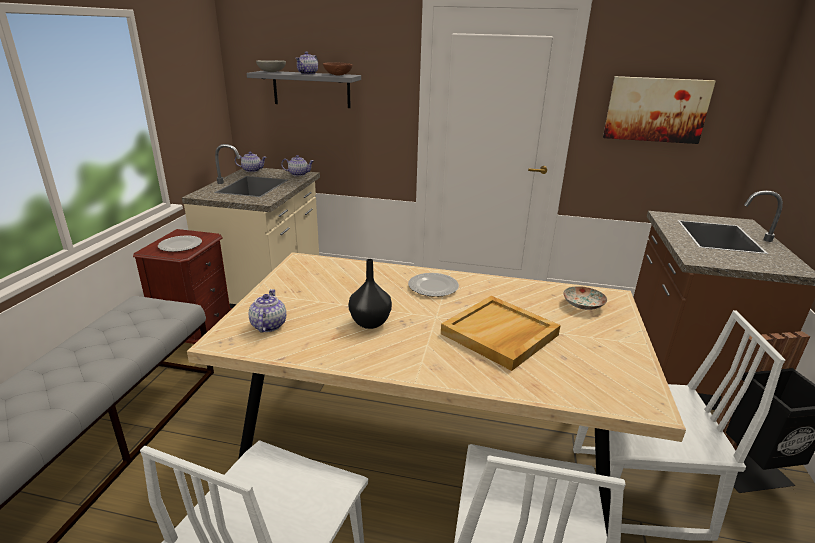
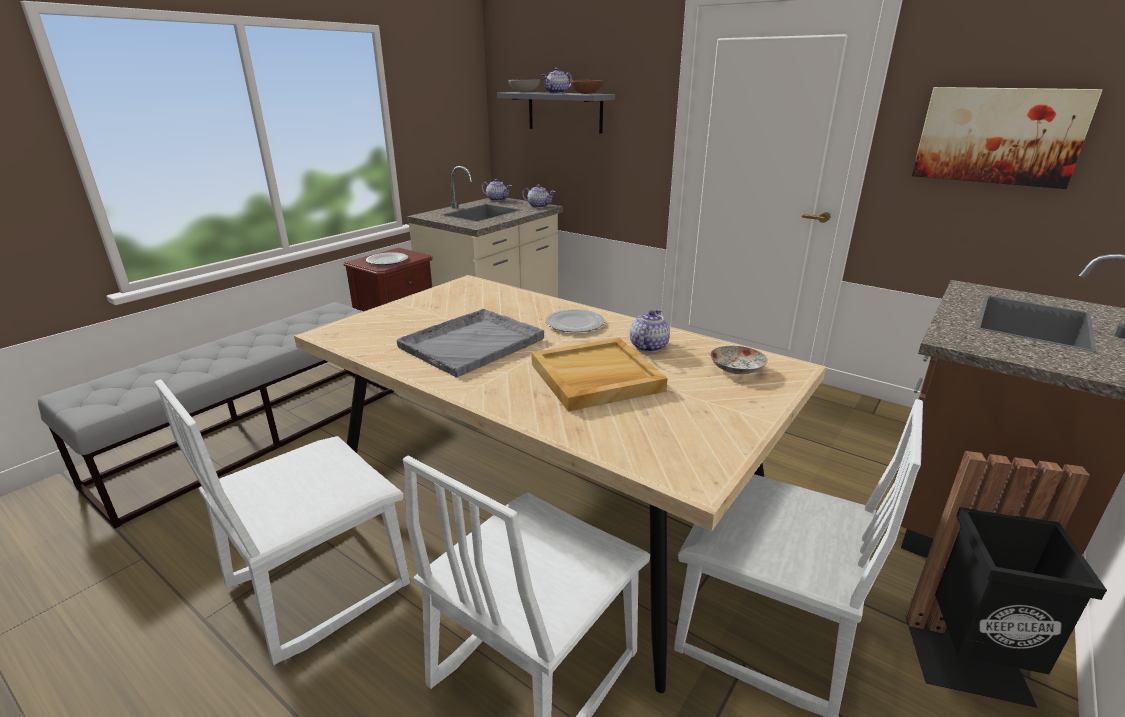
camera: 25 degrees right, 0 degrees up
teapot [248,289,286,333] -> teapot moved to [630,309,670,352]
black vase [349,259,392,329] -> grey tray [397,309,544,377]

